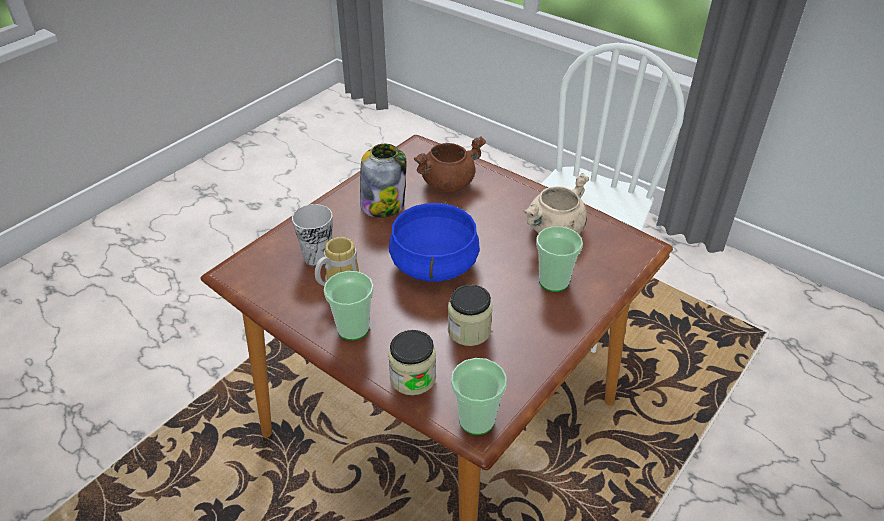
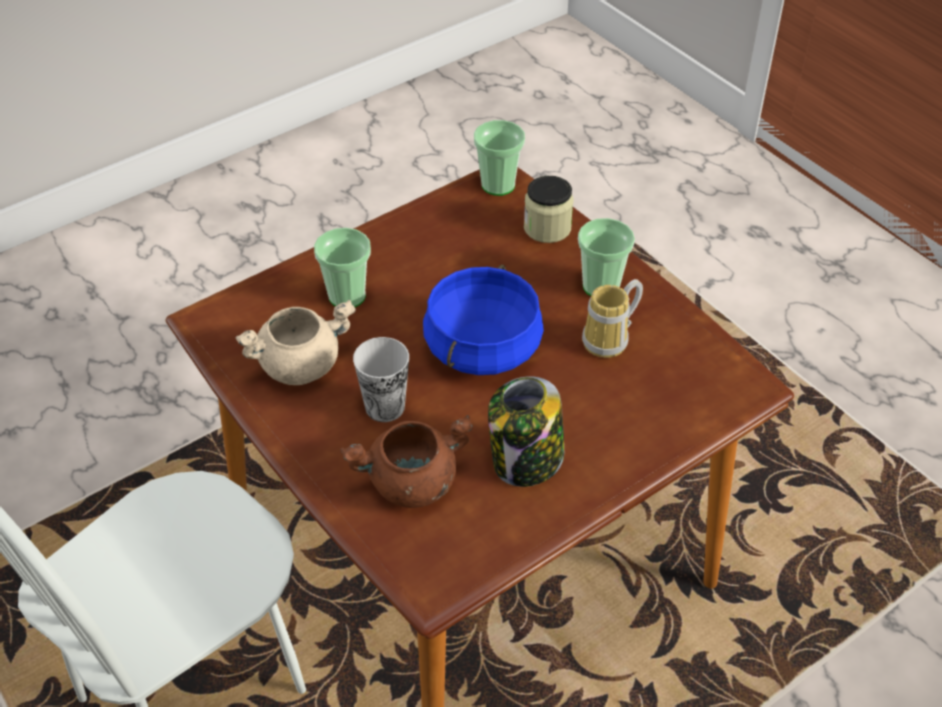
camera: 165 degrees left, 5 degrees up
cup [292,204,332,267] -> cup moved to [353,337,409,422]
jar [448,284,493,346] -> none

